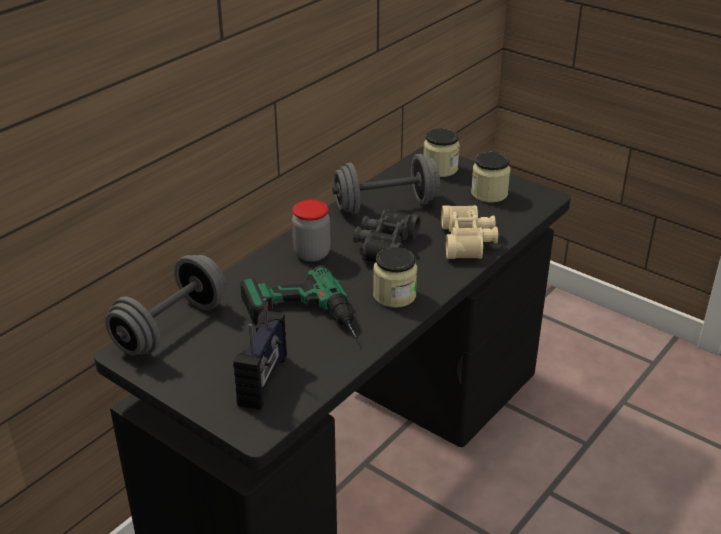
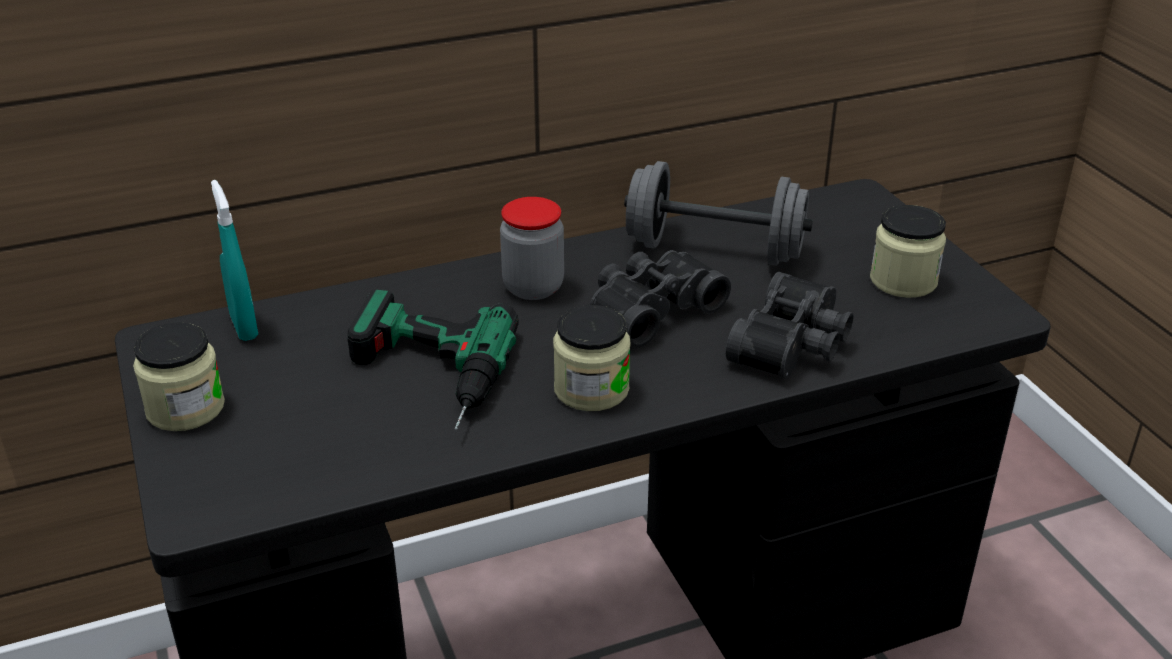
camera: 30 degrees right, 0 degrees up
grey dumbbell [105,255,226,355] -> turquoise spray bottle [211,180,258,341]
radio [233,298,287,410] -> none
jar [423,129,460,177] -> jar moved to [133,322,225,431]
beige binoculars [441,205,498,259] -> black binoculars [726,272,853,379]

